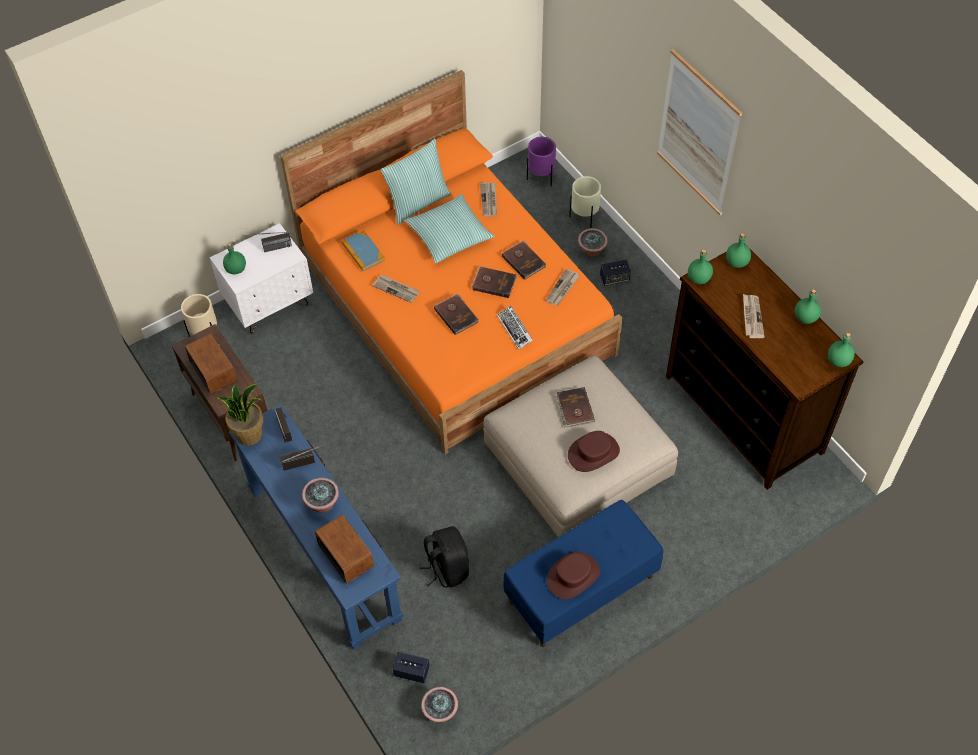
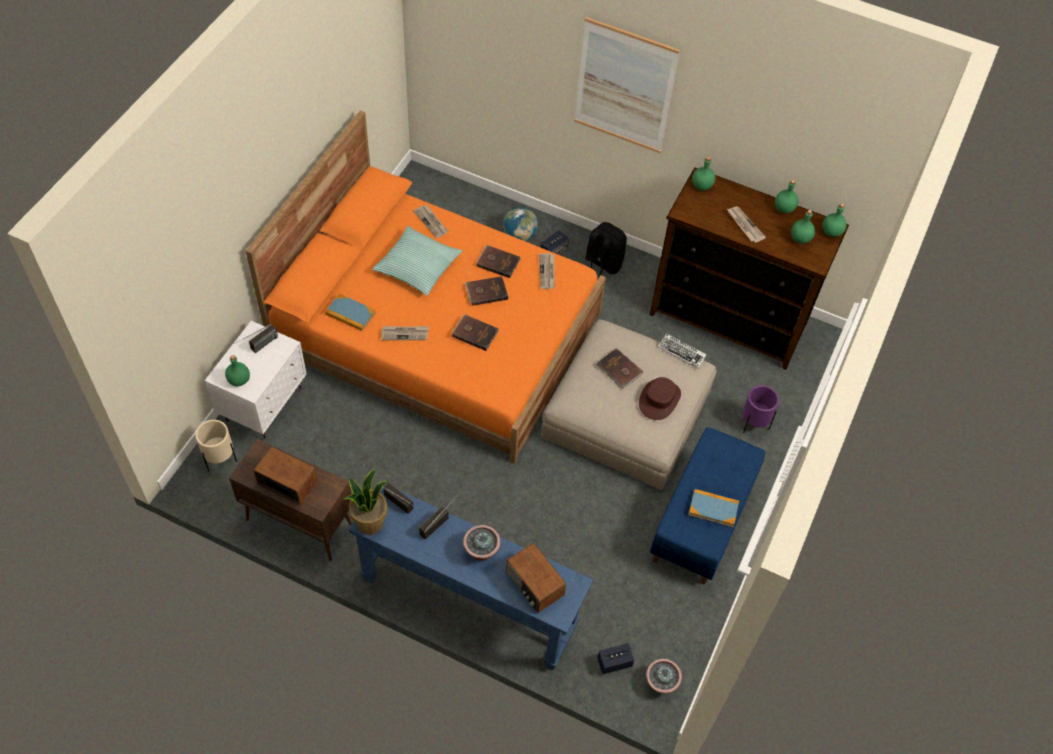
camera: 35 degrees left, 0 degrees up
radio [315,514,374,584] -> radio turned 150 degrees counterclockwise [506,543,566,613]
pillow [380,139,451,225] -> none
black backpack [420,526,469,588] -> black backpack moved to [585,222,627,278]
keyboard [497,305,533,350] -> keyboard moved to [658,333,707,368]
purple planter [527,137,556,186] -> purple planter moved to [743,385,779,433]
brown hat [546,552,600,599] -> book [689,489,739,527]
beige planter [569,176,601,228] -> none
potted plant [578,228,608,257] -> globe [503,207,538,241]
green bottle [688,249,713,284] -> green bottle moved to [791,210,815,243]

